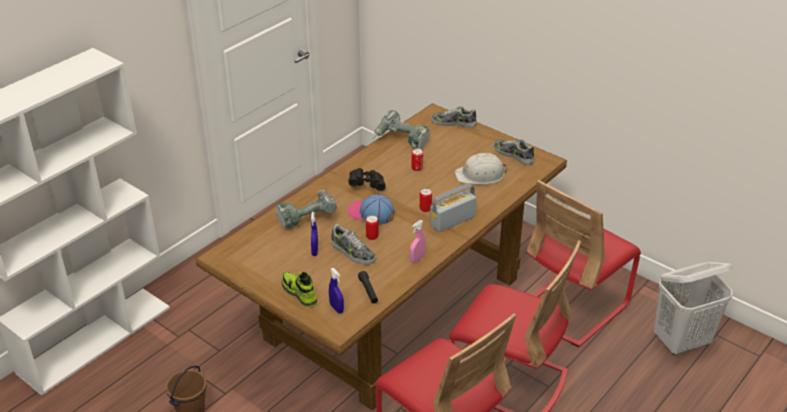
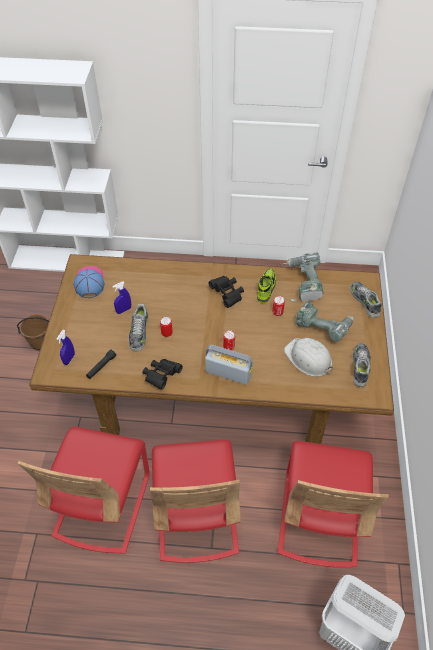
camera: 55 degrees right, 15 degrees up
power drill [276,190,337,228] -> power drill moved to [295,302,354,341]
shoe [282,272,317,307] -> shoe moved to [257,269,276,303]
cap [347,194,394,225] -> cap moved to [73,266,105,298]
pink spray bottle [410,220,426,263] -> black binoculars [143,359,183,390]
red chair [526,180,641,347] -> red chair turned 90 degrees counterclockwise [278,441,389,567]

